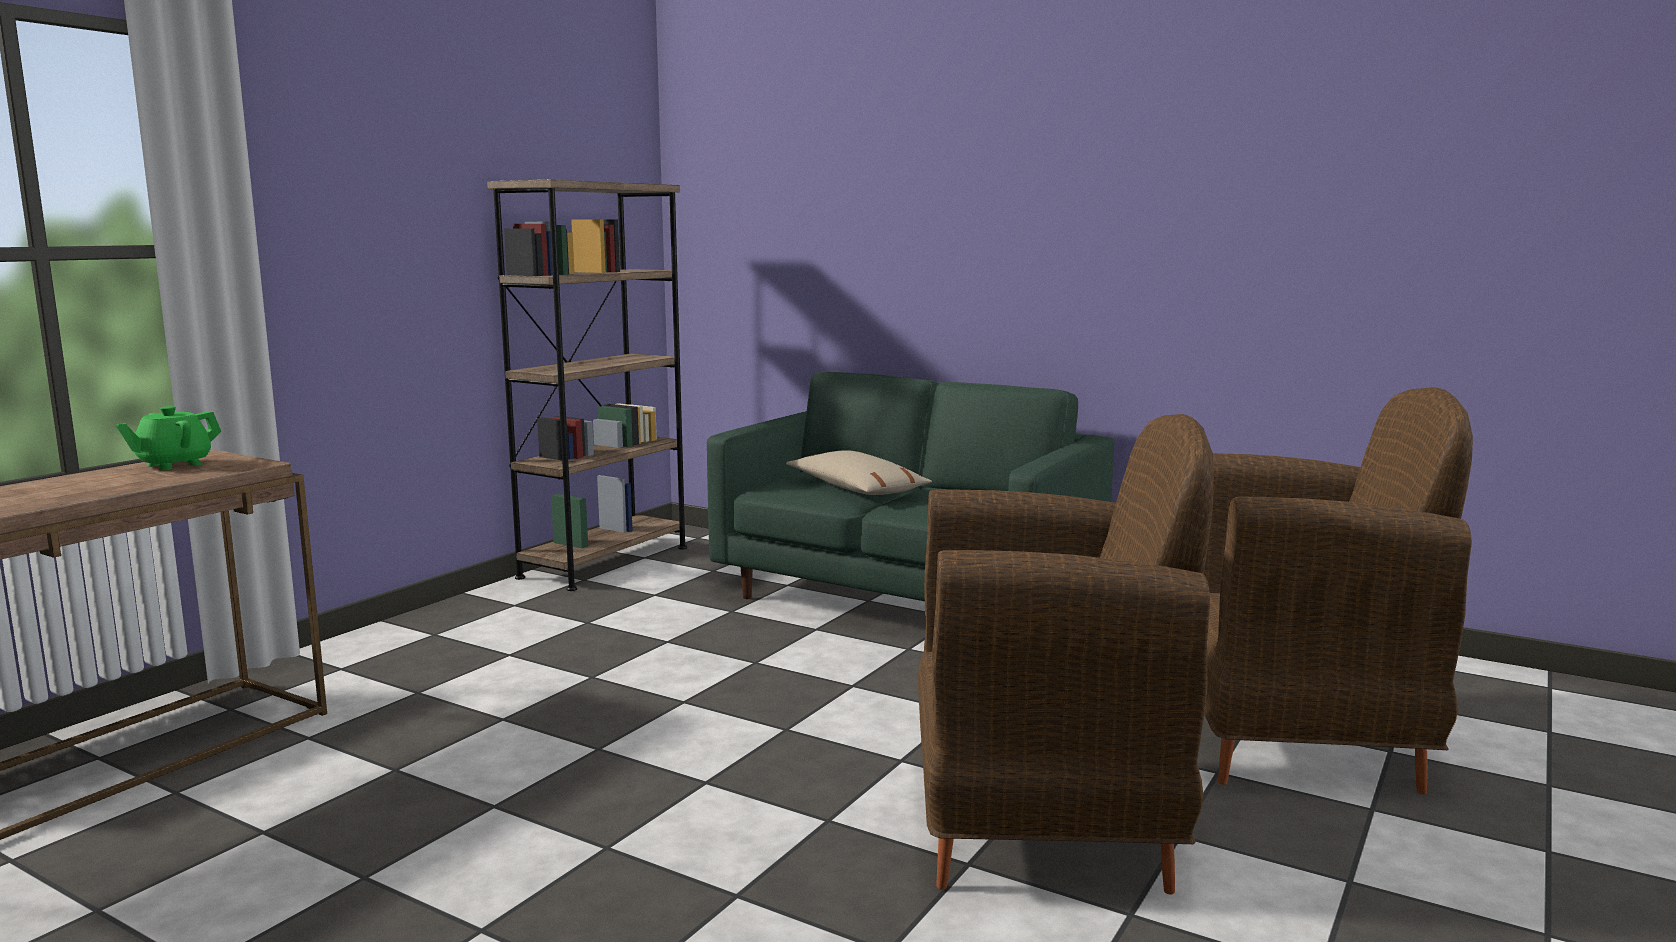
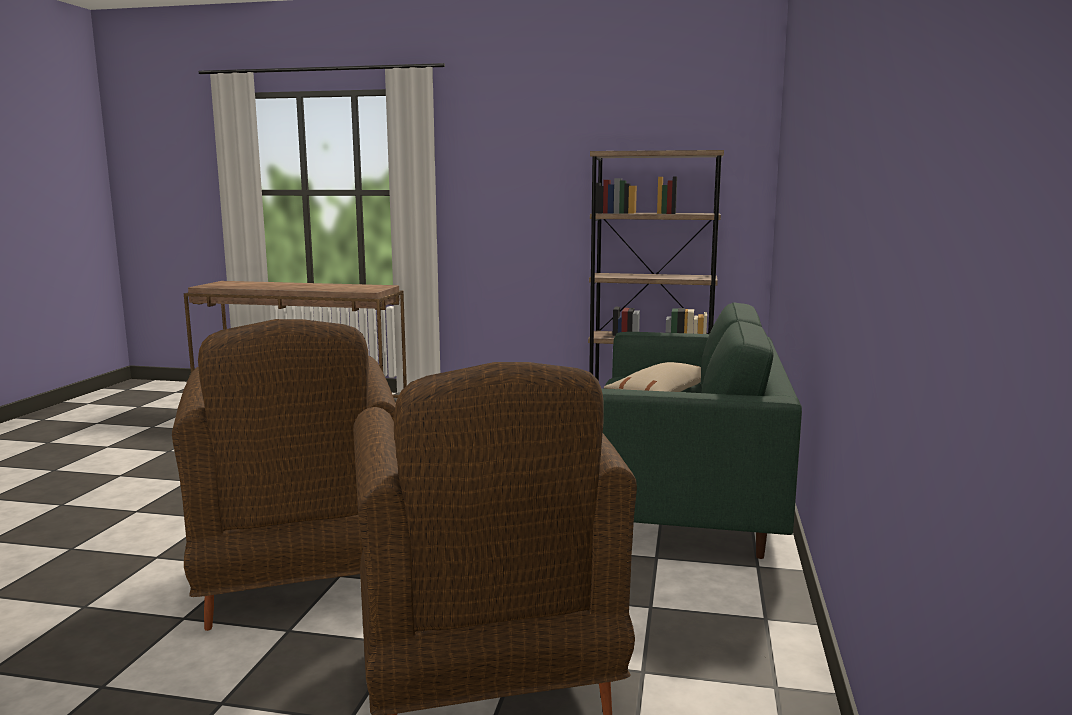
camera: 70 degrees right, 0 degrees up
green teapot [116,406,221,470] -> none

